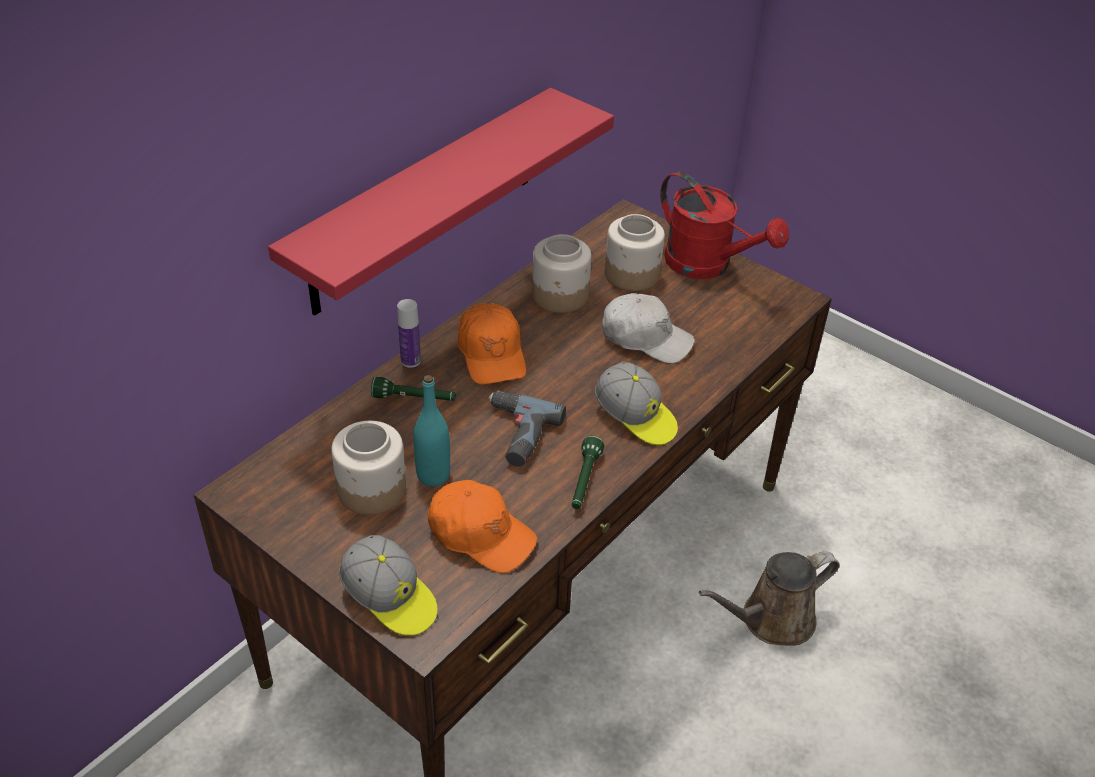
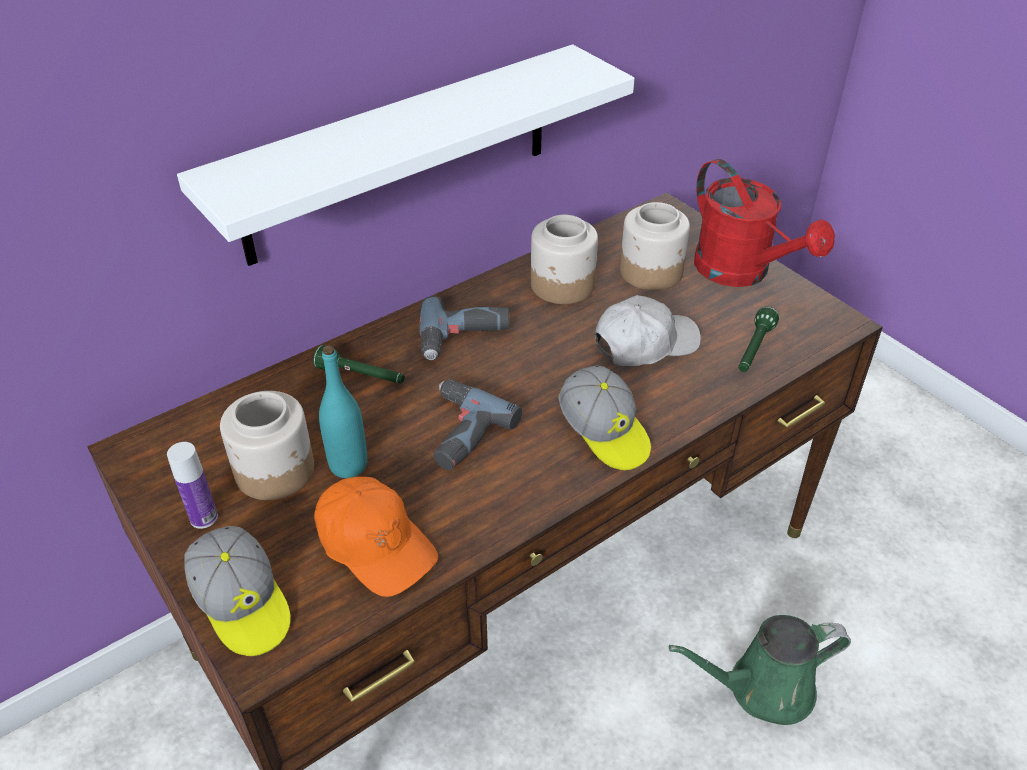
camera: 15 degrees right, 0 degrees up
red shelf [268,88,614,316] -> white shelf [177,44,635,266]
bottle [397,299,421,368] -> bottle moved to [167,442,218,529]
orange cap [458,303,526,385] -> power drill [420,296,509,360]
green flashlight [572,435,604,509] -> green flashlight moved to [739,307,779,372]
white cap [602,293,695,364] -> white cap turned 60 degrees counterclockwise [595,295,701,366]
brown watering can [699,552,840,646] -> green watering can [669,615,851,725]

